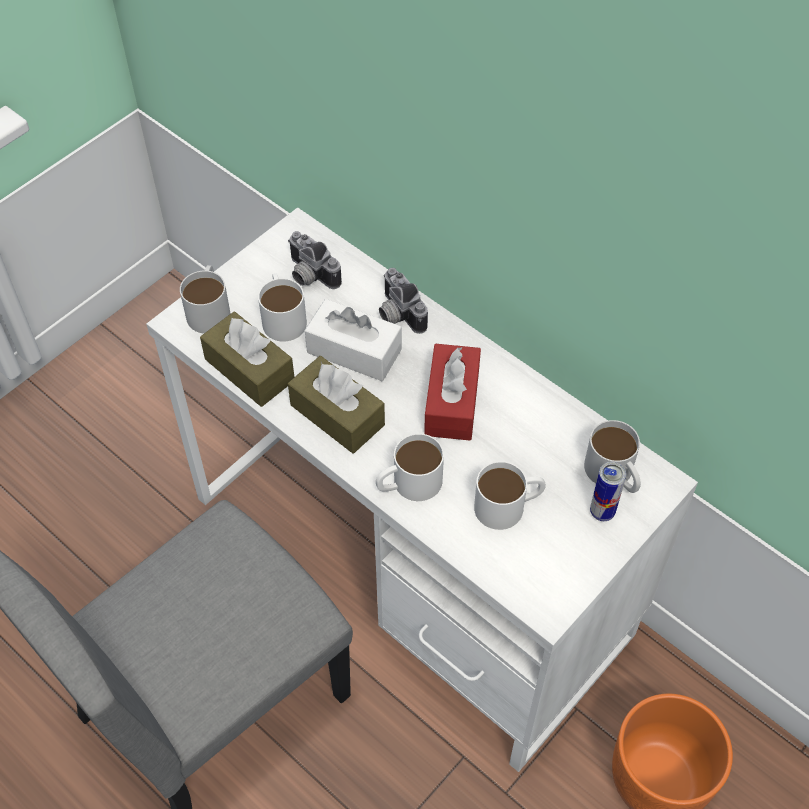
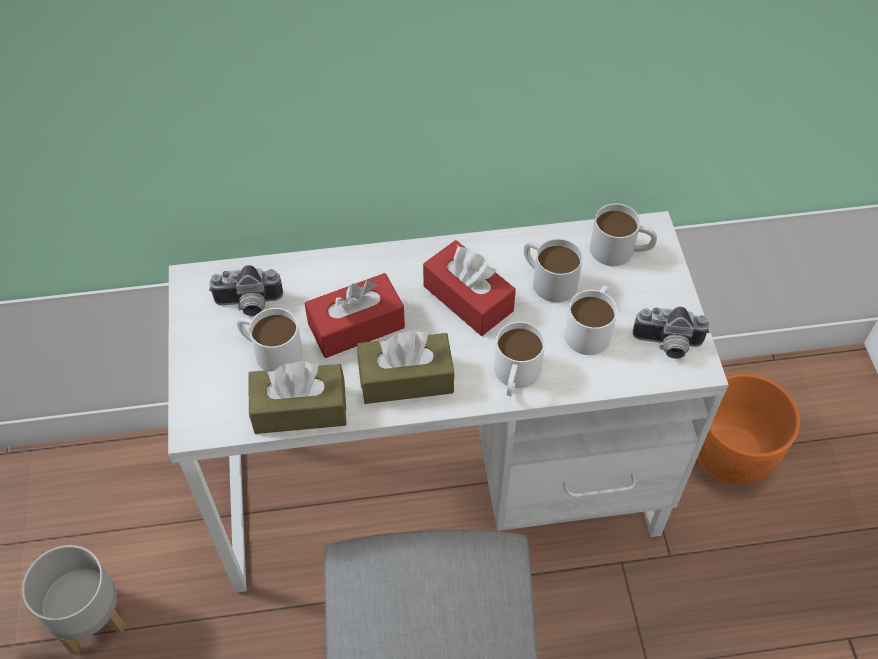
camera: 50 degrees left, 0 degrees up
white mug [180,265,231,333] -> white mug moved to [524,239,583,302]
white tissue box [305,299,402,381] -> red tissue box [305,273,405,358]
camera [379,268,428,334] -> camera moved to [633,306,710,359]
can [590,462,626,521] -> none
none -> grey planter [22,545,126,655]

